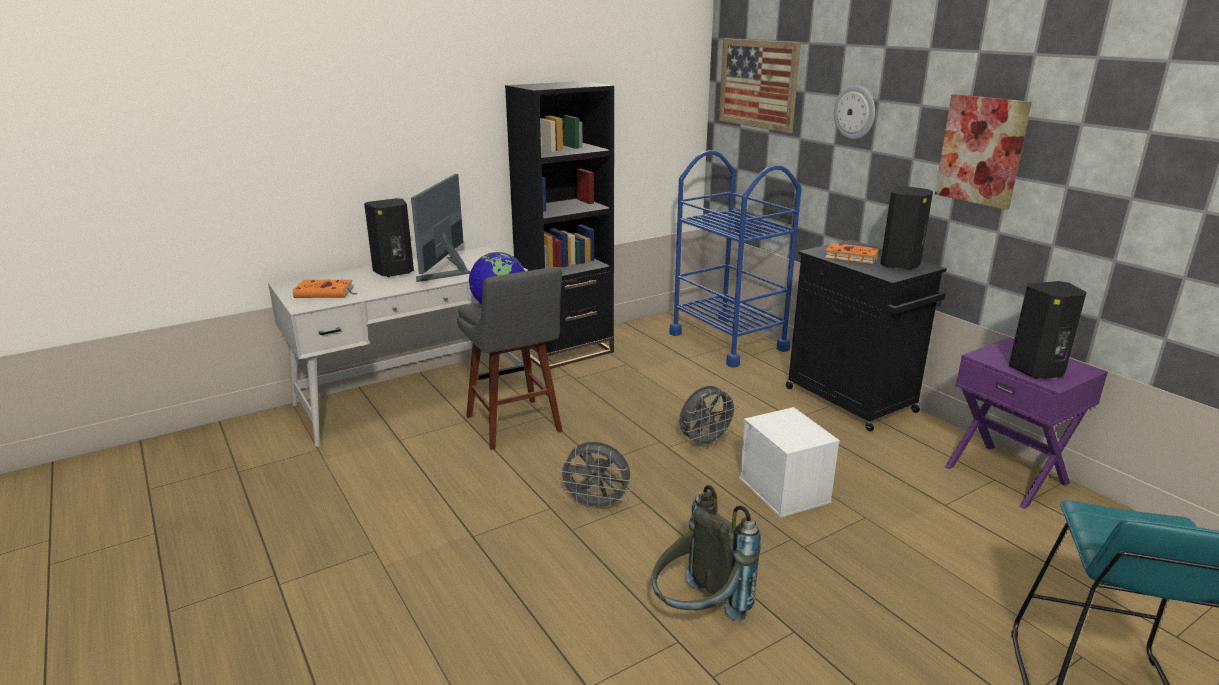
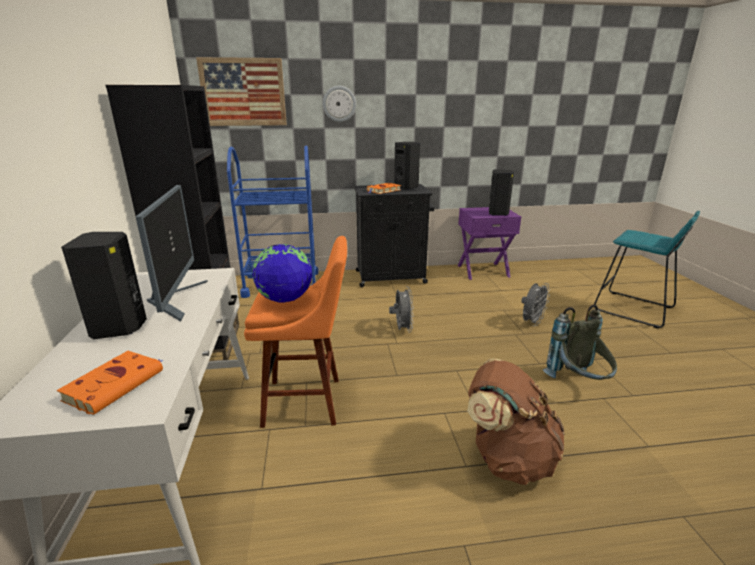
camera: 65 degrees left, 0 degrees up
monitor [411,174,470,282] -> monitor turned 135 degrees counterclockwise [136,185,208,322]
grey stool [457,267,563,450] -> orange stool [244,236,347,428]
grey fan [557,442,631,513] -> grey fan moved to [521,283,551,326]
white storage box [739,407,840,518] -> none
picture [935,94,1032,210] -> none
none -> brown backpack [467,359,565,485]

